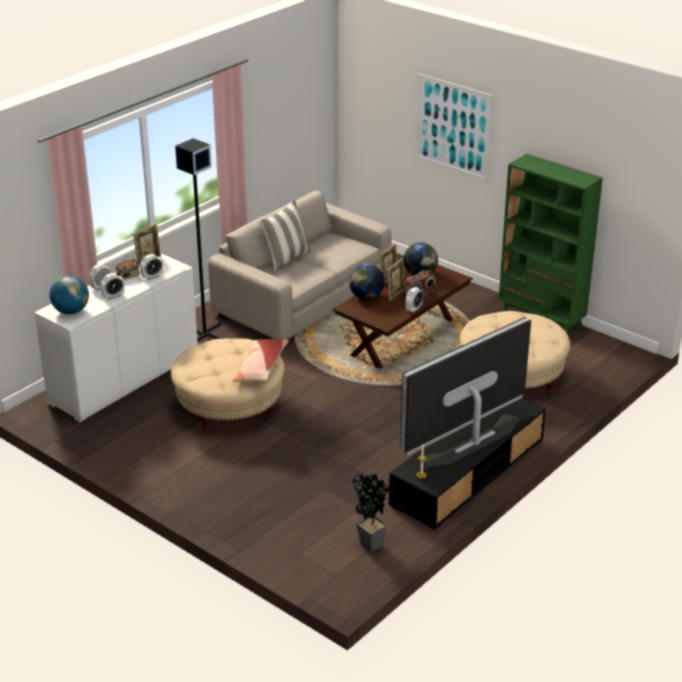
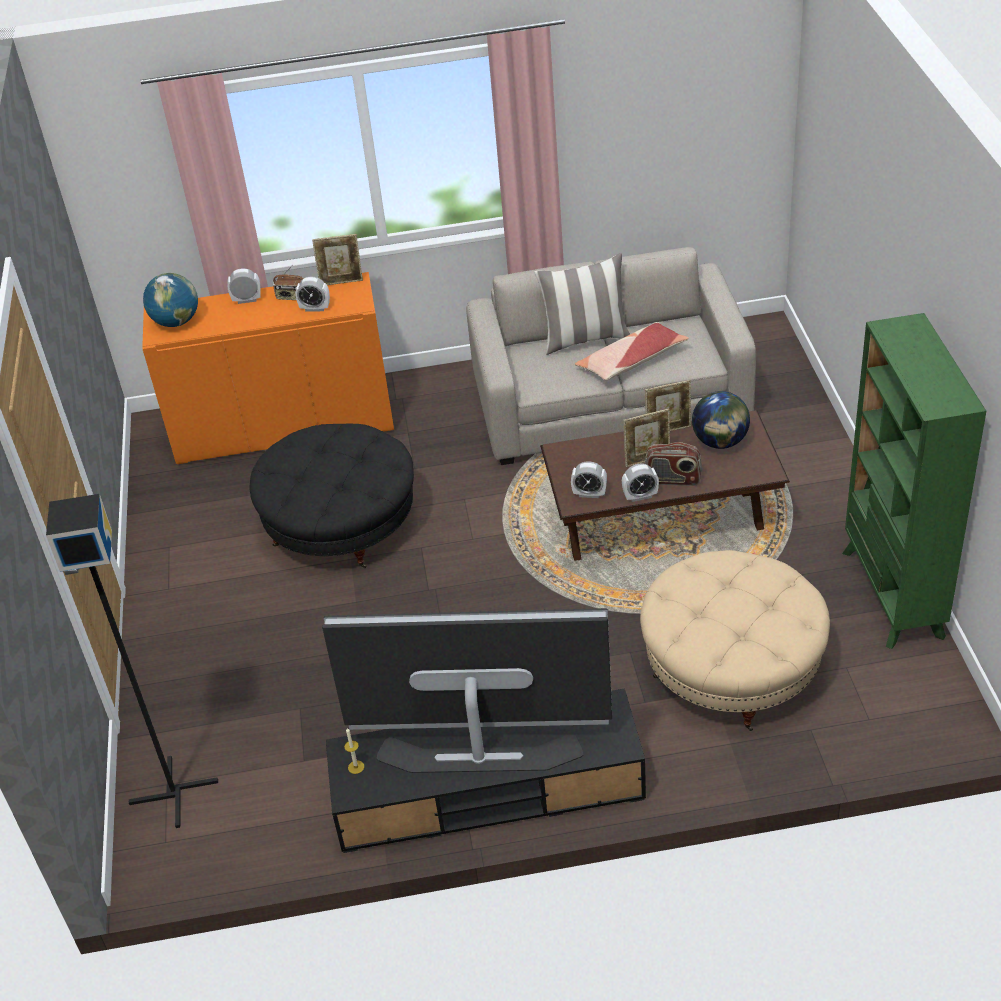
camera: 45 degrees right, 10 degrees up
white cabinet [34,253,198,422] -> orange cabinet [142,272,394,464]
alarm clock [100,273,125,300] -> alarm clock moved to [571,461,607,498]
beige ottoman [171,339,285,432] -> black ottoman [249,424,414,568]
black floor lamp [175,138,222,341] -> black floor lamp moved to [46,494,218,828]
pillow [232,339,289,382] -> pillow moved to [575,322,689,380]
globe [349,264,385,299] -> none
potted plant [352,474,391,552] -> none
picture [415,73,494,182] -> none

